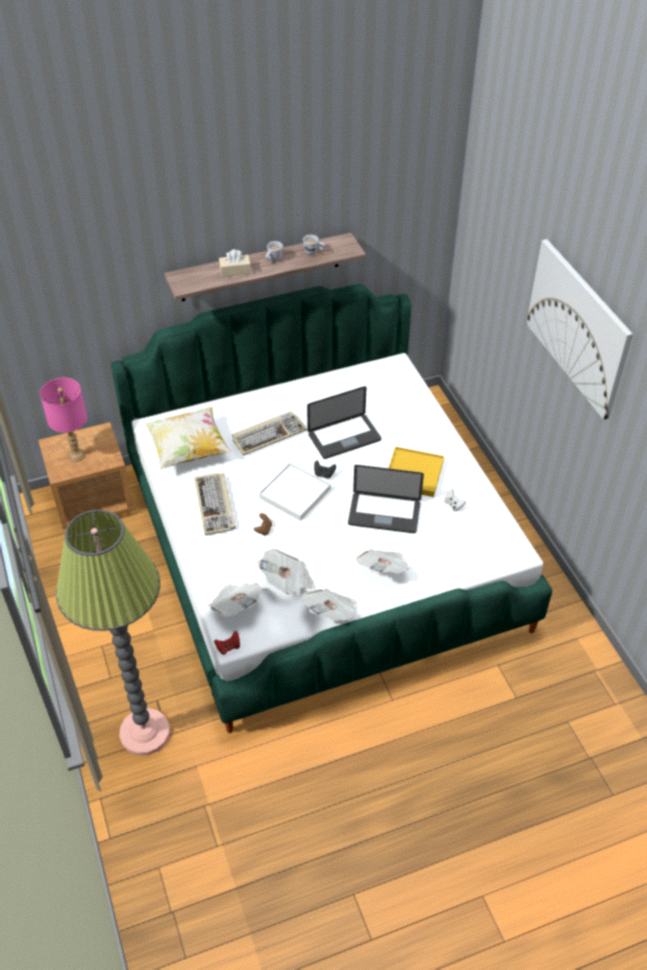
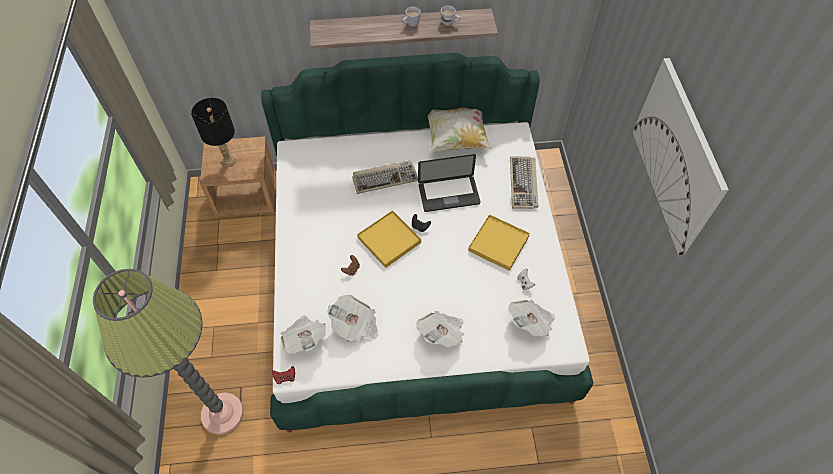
camera: 15 degrees right, 10 degrees up
pink table lamp [40,378,87,462] -> black table lamp [191,98,236,167]
pillow [145,406,231,470] -> pillow moved to [428,108,491,153]
keyboard [194,473,236,535] -> keyboard moved to [510,157,539,209]
beige tissue box [219,249,251,278] -> none
white tray [259,463,331,521] -> yellow tray [357,210,421,268]
newspaper [301,589,357,621] -> newspaper moved to [508,300,555,336]
laptop [348,465,424,533] -> none

